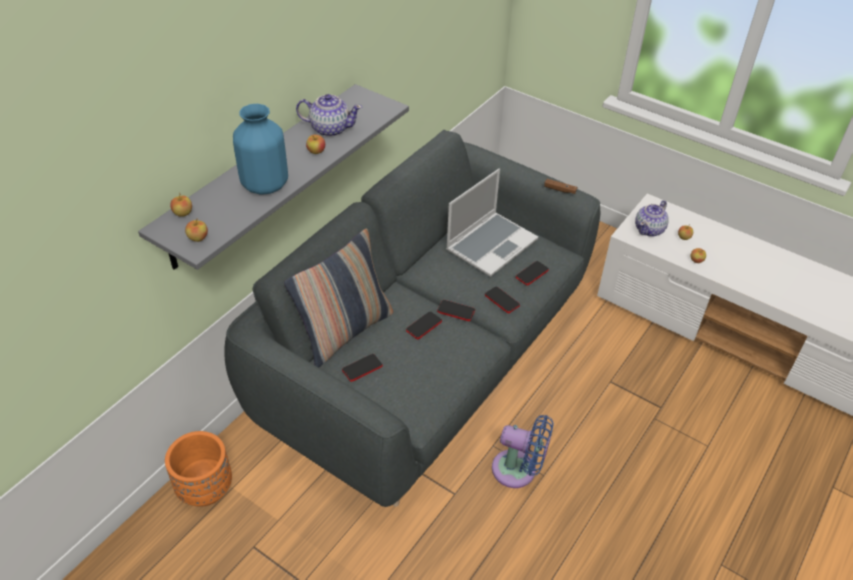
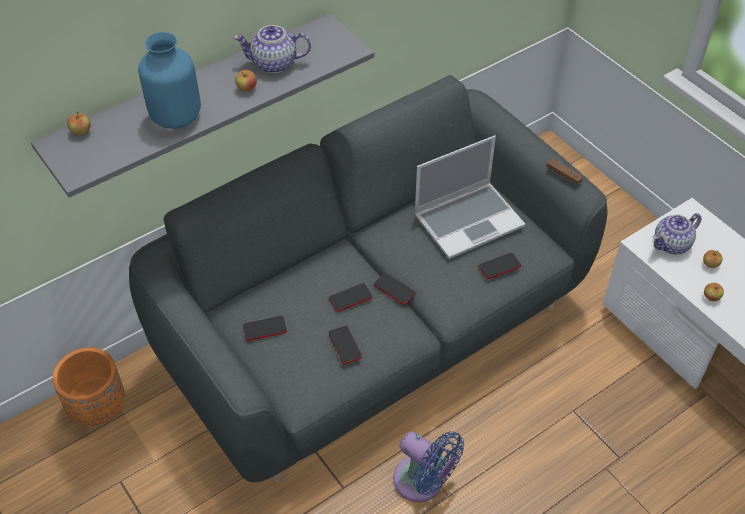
camera: 20 degrees right, 5 degrees up
apple [185,218,208,242] -> none
pillow [284,229,393,368] -> none
teapot [296,94,362,137] -> teapot turned 150 degrees clockwise [233,25,311,73]
phone [485,286,520,313] -> phone moved to [329,326,362,364]

